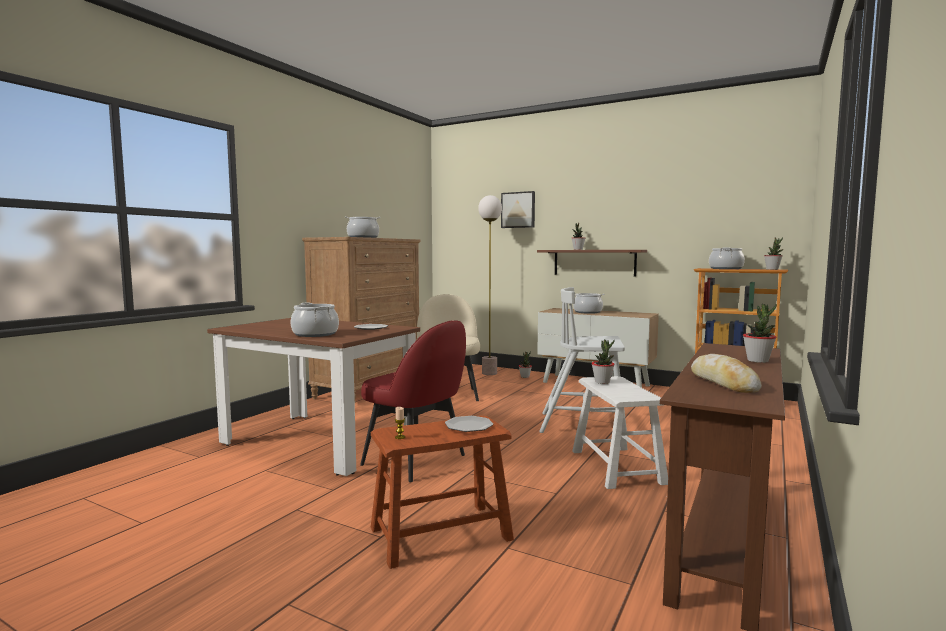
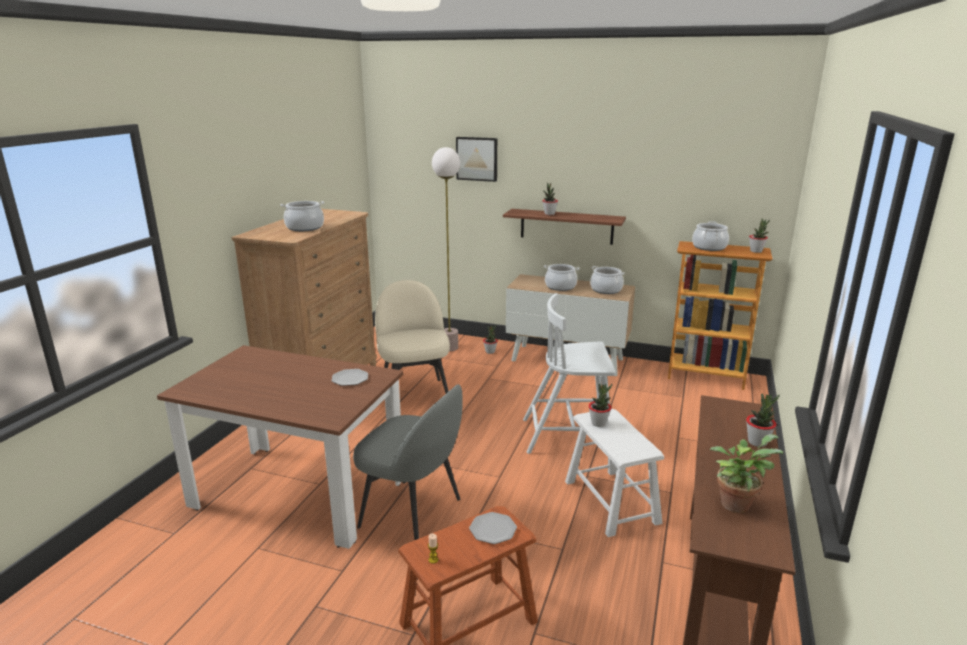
camera: 10 degrees left, 15 degrees up
cooking pot [291,302,339,337] -> cooking pot moved to [590,266,624,294]
red chair [360,320,466,482] -> grey chair [353,384,463,540]
bread [691,354,762,393] -> potted plant [710,434,783,513]

